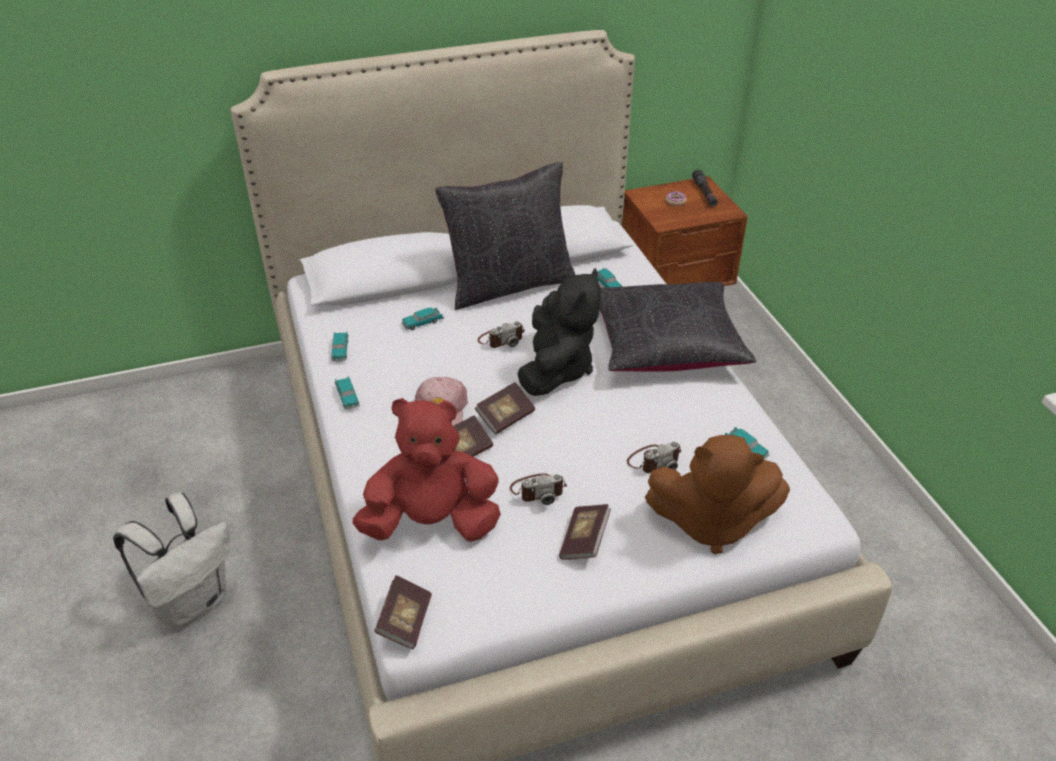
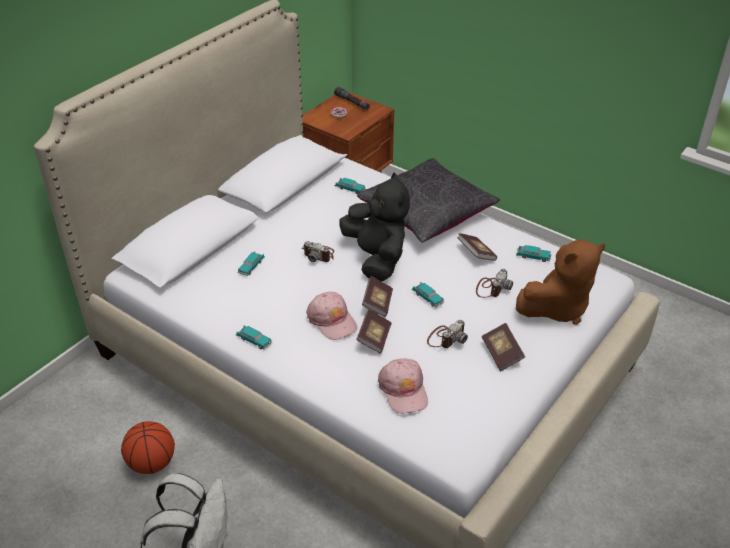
camera: 35 degrees left, 0 degrees up
toy car [331,331,349,361] -> toy car moved to [412,282,444,307]
red plush toy [353,398,501,542] -> pink cap [378,359,428,414]
book [374,575,432,649] -> book moved to [457,233,497,261]
black pillow [435,162,575,310] -> none
camera [478,321,525,348] -> camera turned 90 degrees clockwise [302,241,334,262]
none -> basketball [121,421,175,474]

